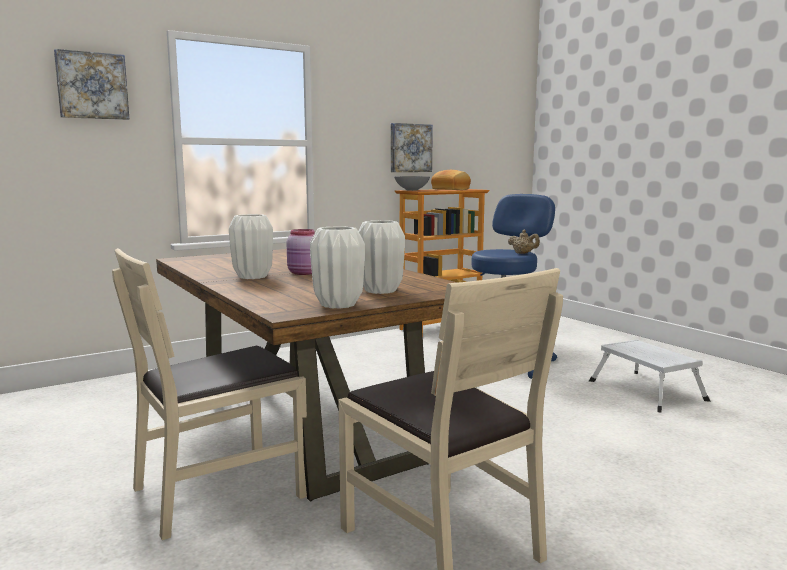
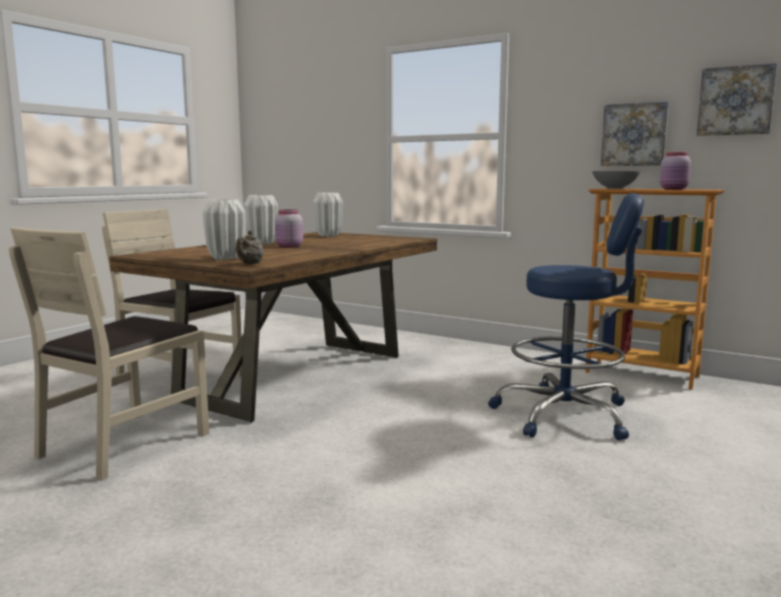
camera: 65 degrees right, 0 degrees up
picture [54,49,129,120] -> picture moved to [697,63,777,136]
white vase [310,226,365,309] -> white vase moved to [313,193,343,237]
bread [431,170,471,190] -> pink jar [660,152,691,190]
beige teapot [508,230,540,254] -> beige teapot moved to [236,230,264,264]
white step ladder [589,340,711,412] -> none

